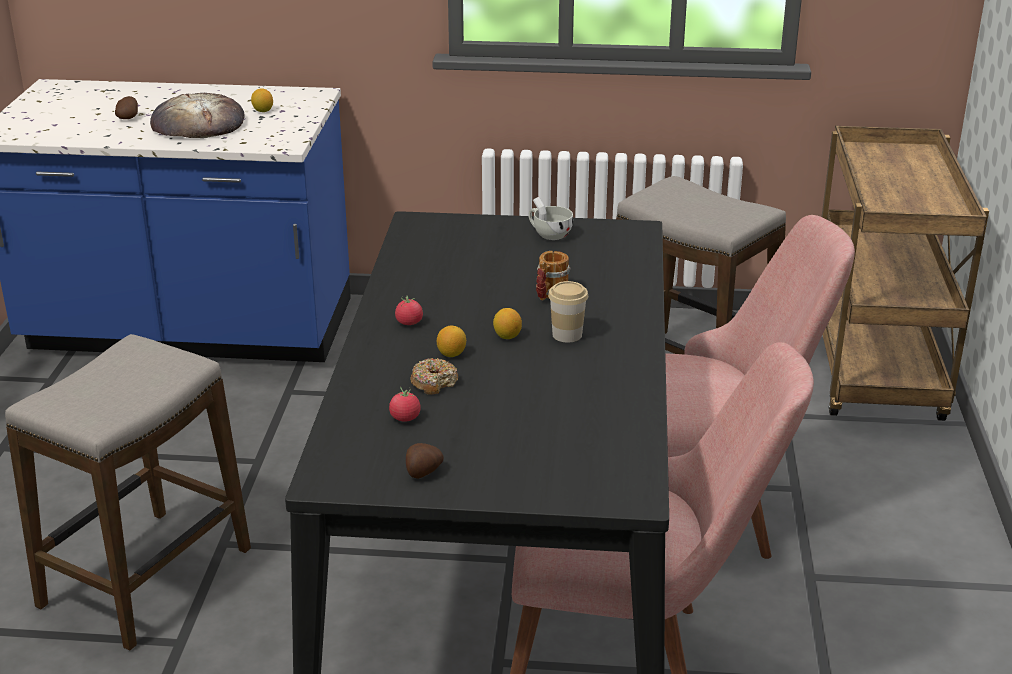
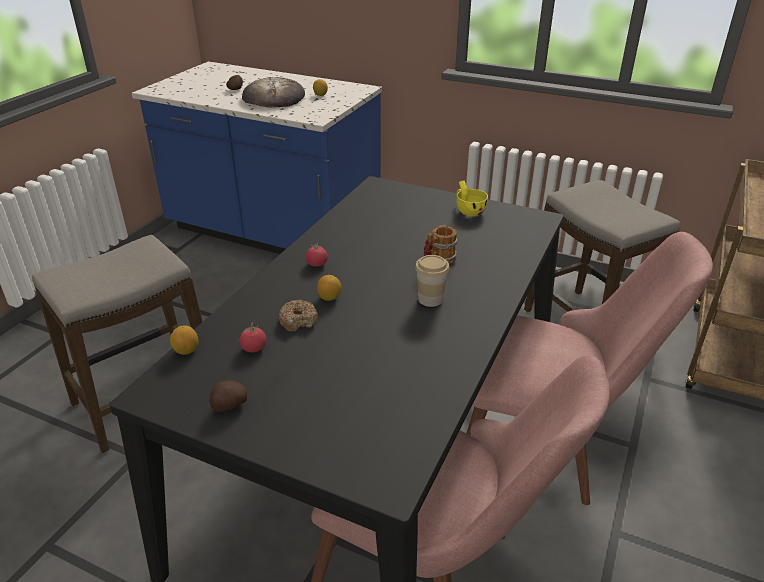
camera: 20 degrees right, 5 degrees up
lemon [493,308,522,339] -> lemon moved to [170,325,198,355]
white cup [529,197,573,240] -> yellow cup [456,180,488,216]

